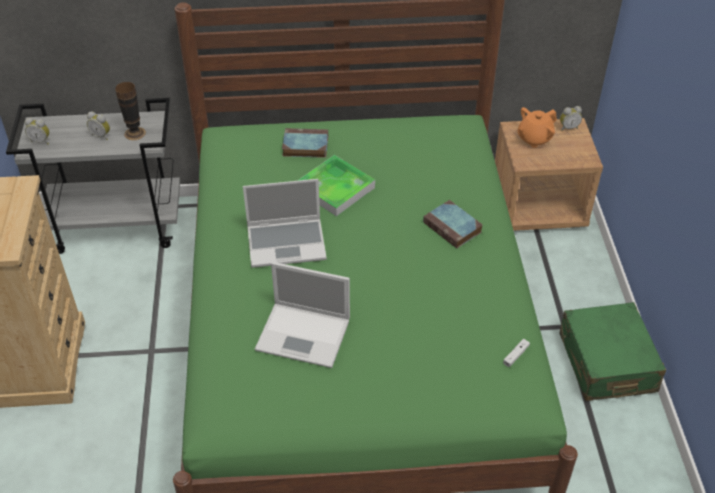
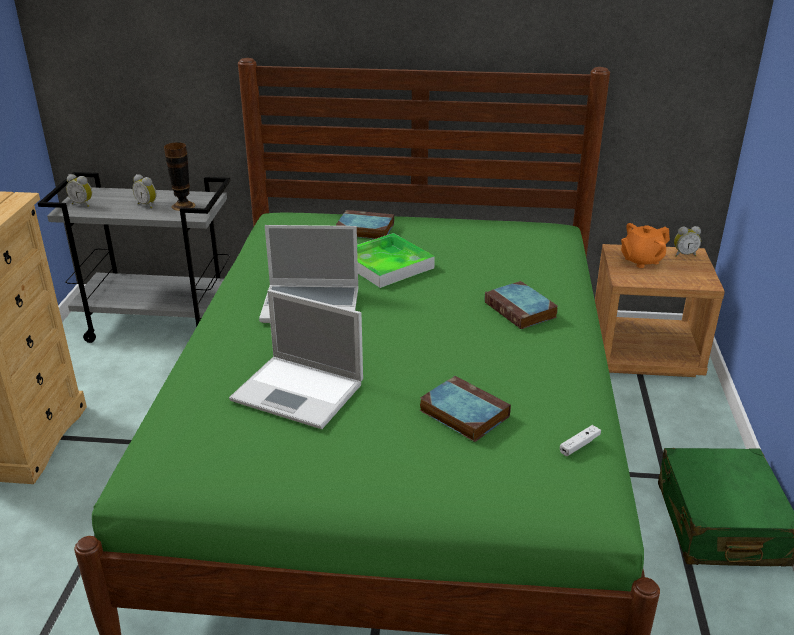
camera: 10 degrees right, 15 degrees down
none -> book [419,376,511,442]

